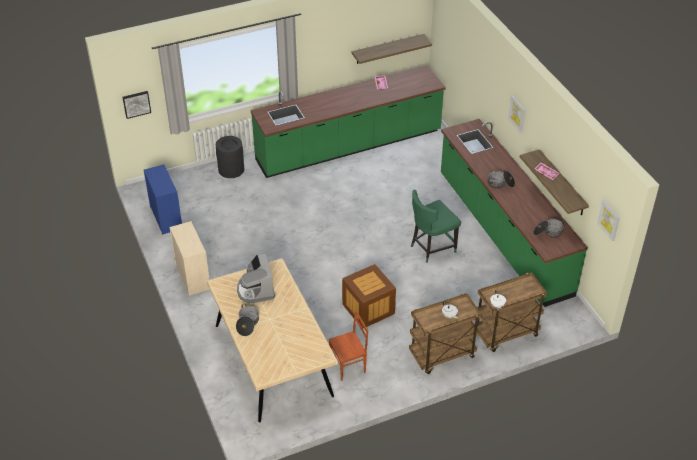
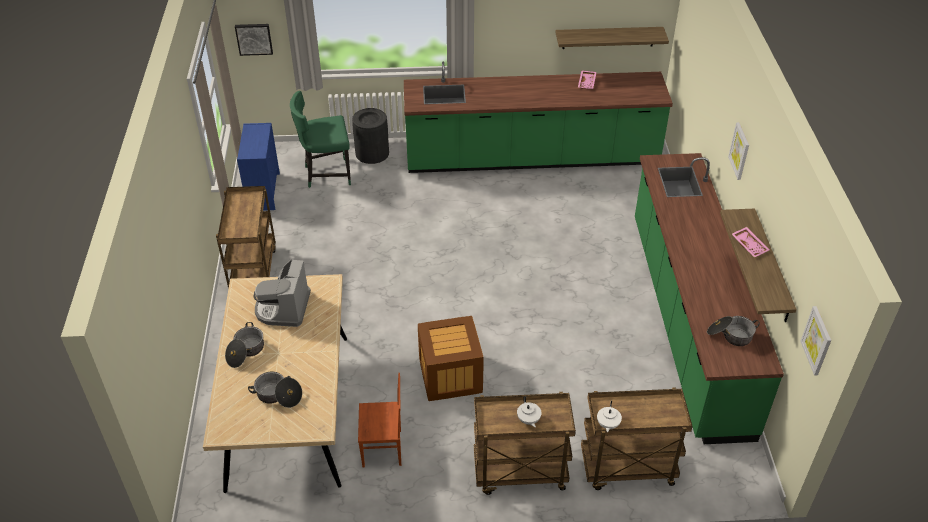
camera: 20 degrees right, 0 degrees up
beige dresser [170,221,210,296] -> brown cart [216,186,276,289]
green chair [411,190,461,263] -> green chair moved to [290,91,351,188]
cooking pot [487,171,515,189] -> cooking pot moved to [248,372,302,408]

